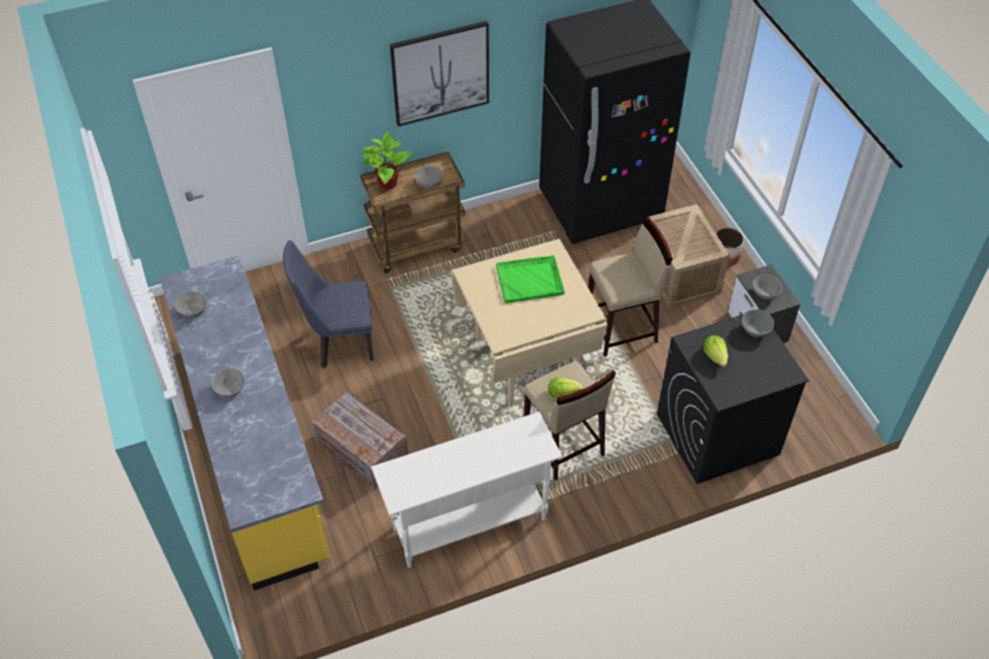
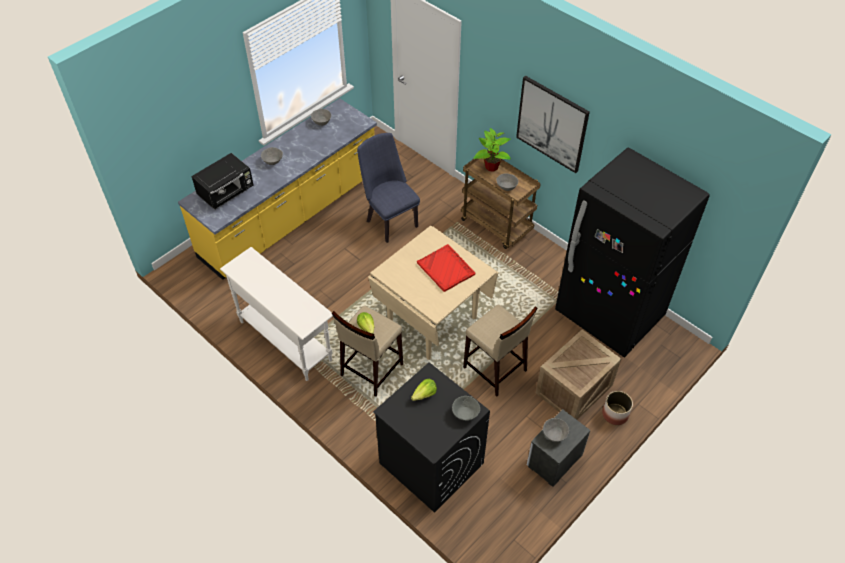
camera: 65 degrees right, 0 degrees up
crate [312,392,408,490] -> none
green tray [496,255,565,303] -> red tray [417,244,476,292]
none -> black microwave [192,153,254,210]

